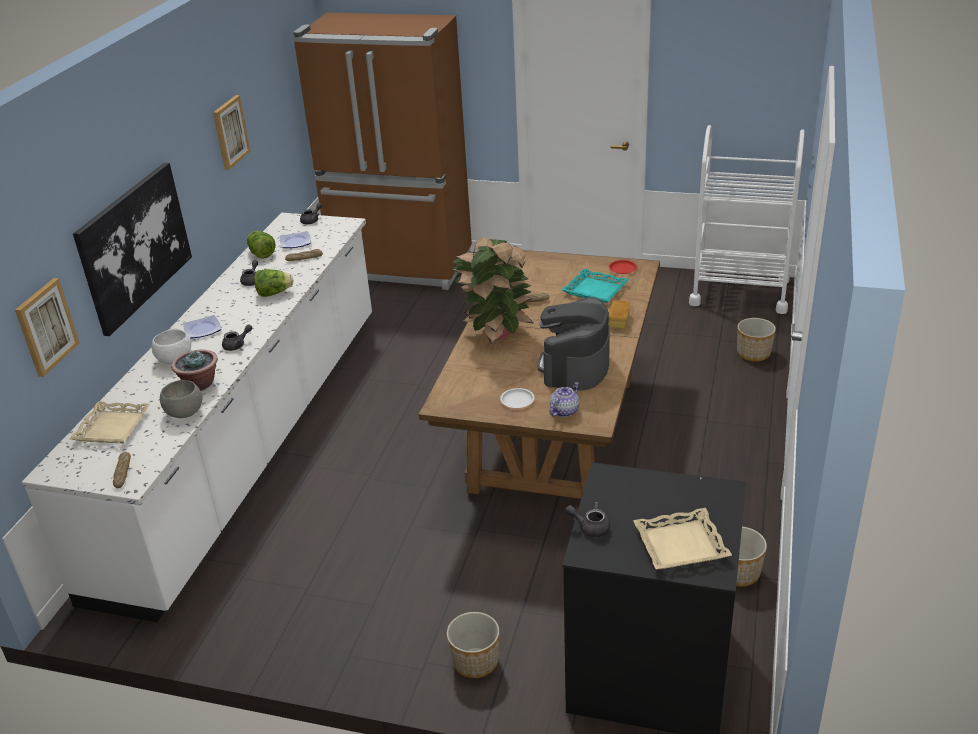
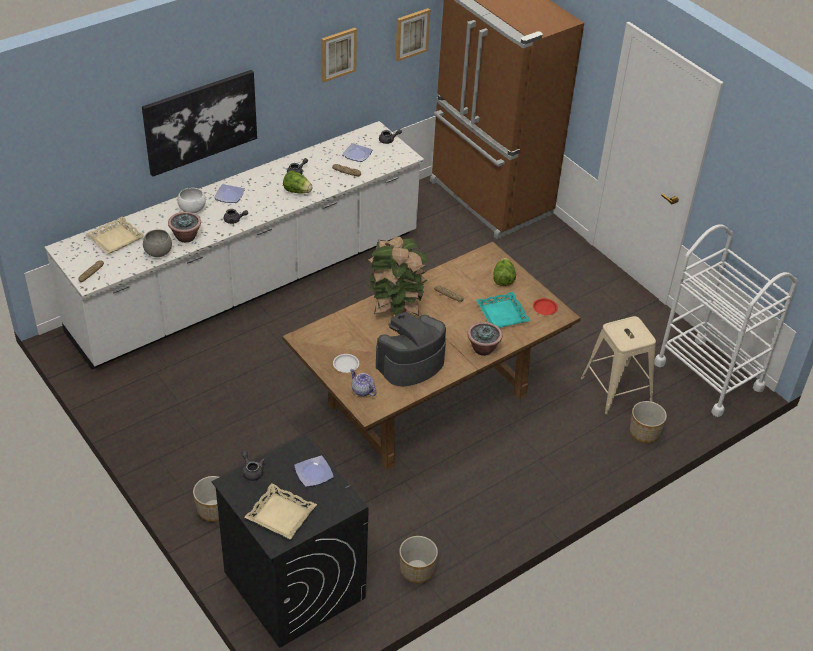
camera: 35 degrees right, 10 degrees up
picture [15,278,80,377] -> picture moved to [395,8,430,62]
lettuce [247,231,276,259] -> lettuce moved to [493,258,516,286]
teapot [550,382,579,417] -> teapot turned 120 degrees counterclockwise [350,369,377,396]
bread [609,300,631,329] -> potted plant [467,322,503,356]
none -> plate [294,455,334,487]
none -> beige stool [581,316,656,415]

